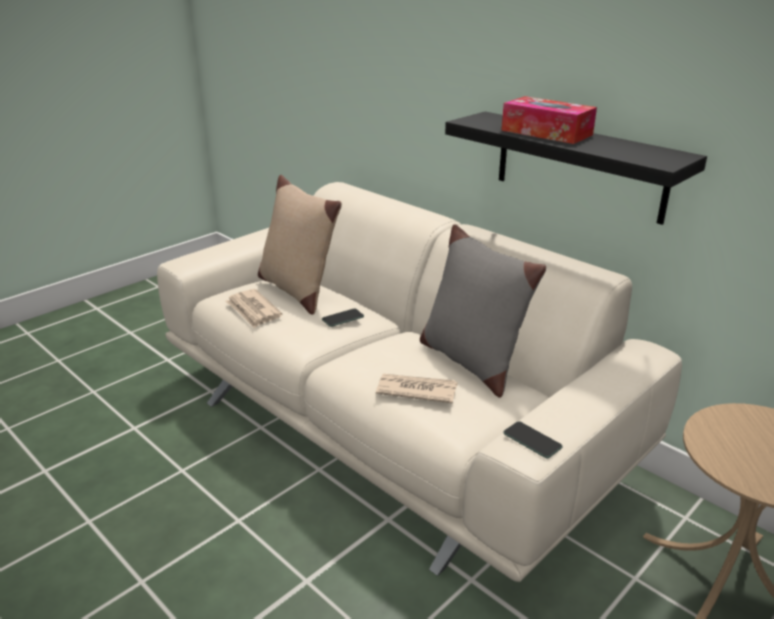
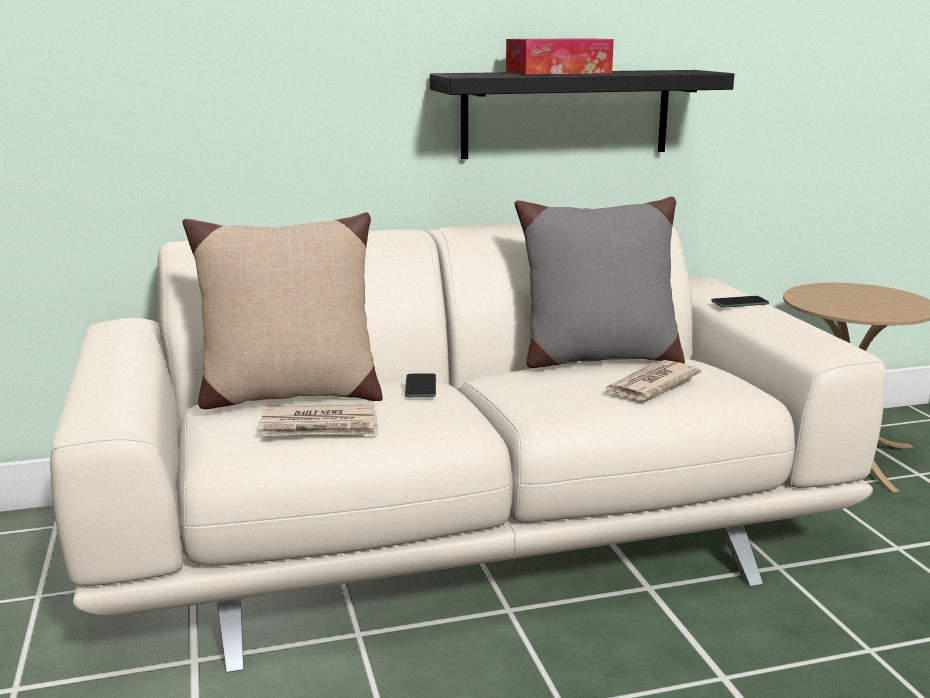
camera: 60 degrees left, 10 degrees down
phone [503,421,562,458] -> phone moved to [711,296,769,307]

